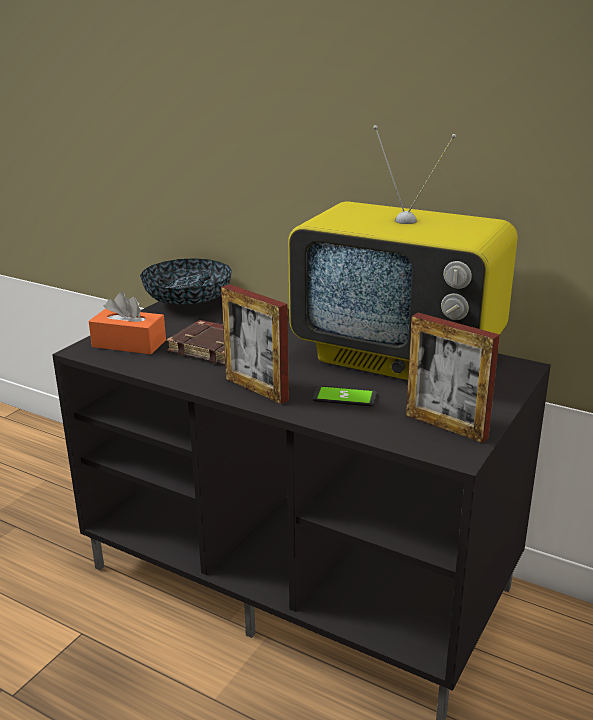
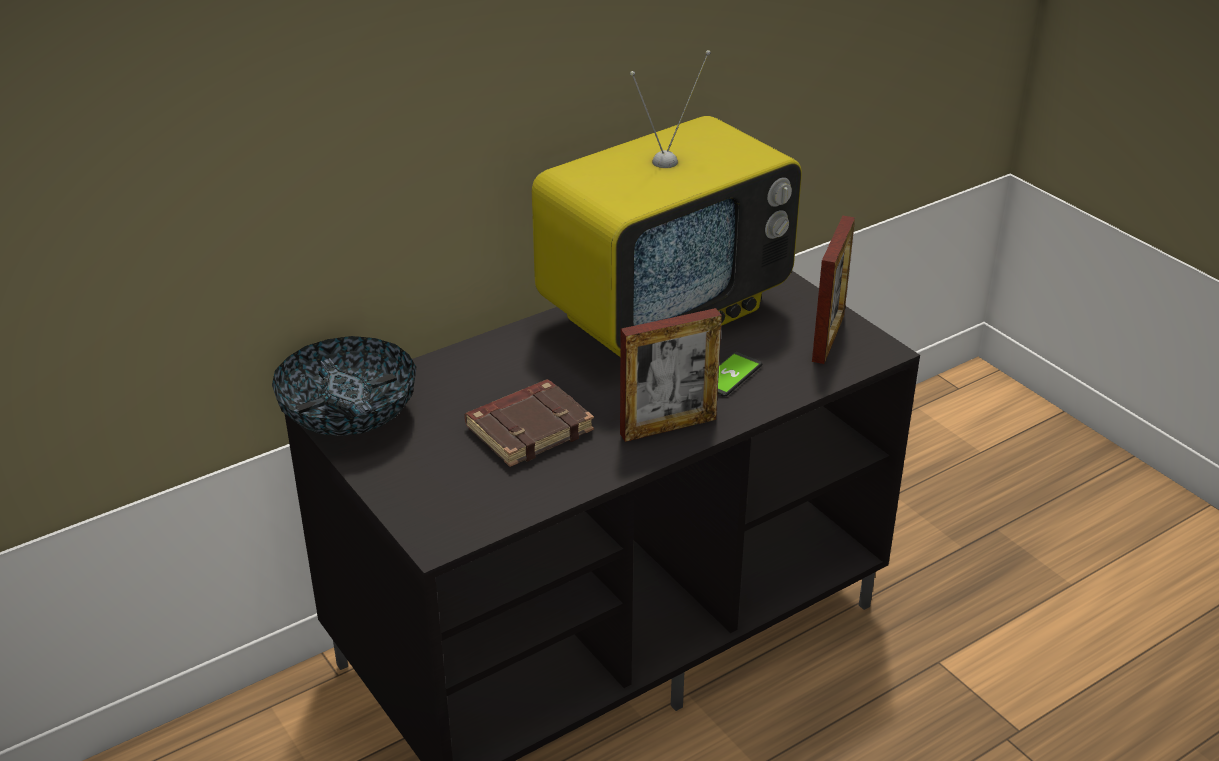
camera: 65 degrees left, 10 degrees up
orange tissue box [89,292,166,354] -> none
picture frame [406,313,500,443] -> picture frame turned 45 degrees counterclockwise [812,216,855,364]

